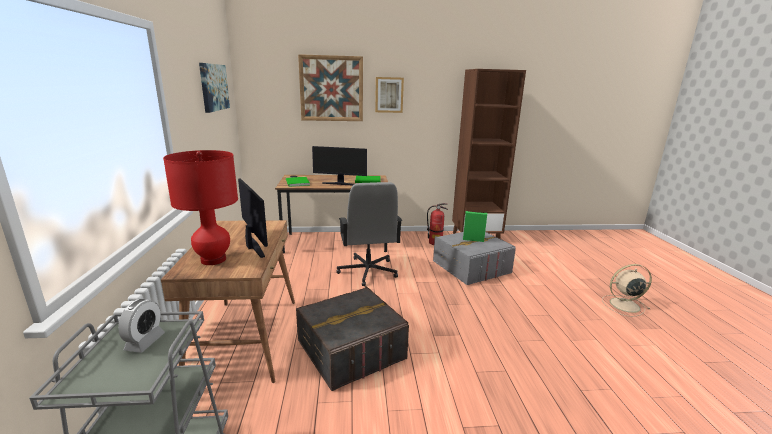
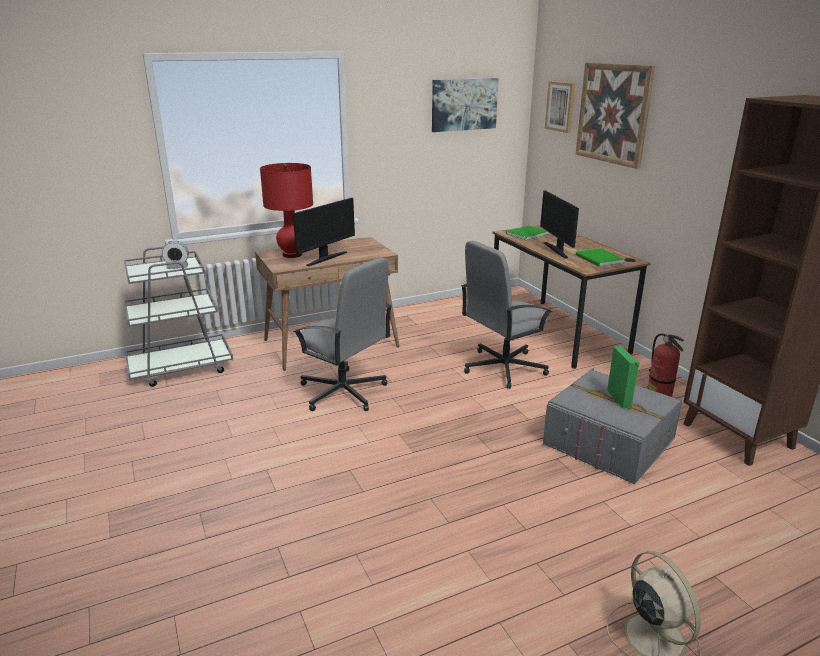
camera: 70 degrees right, 5 degrees up
grey storage box [296,286,409,391] -> grey office chair [293,258,392,411]
picture [375,77,404,113] -> picture moved to [545,81,576,133]

